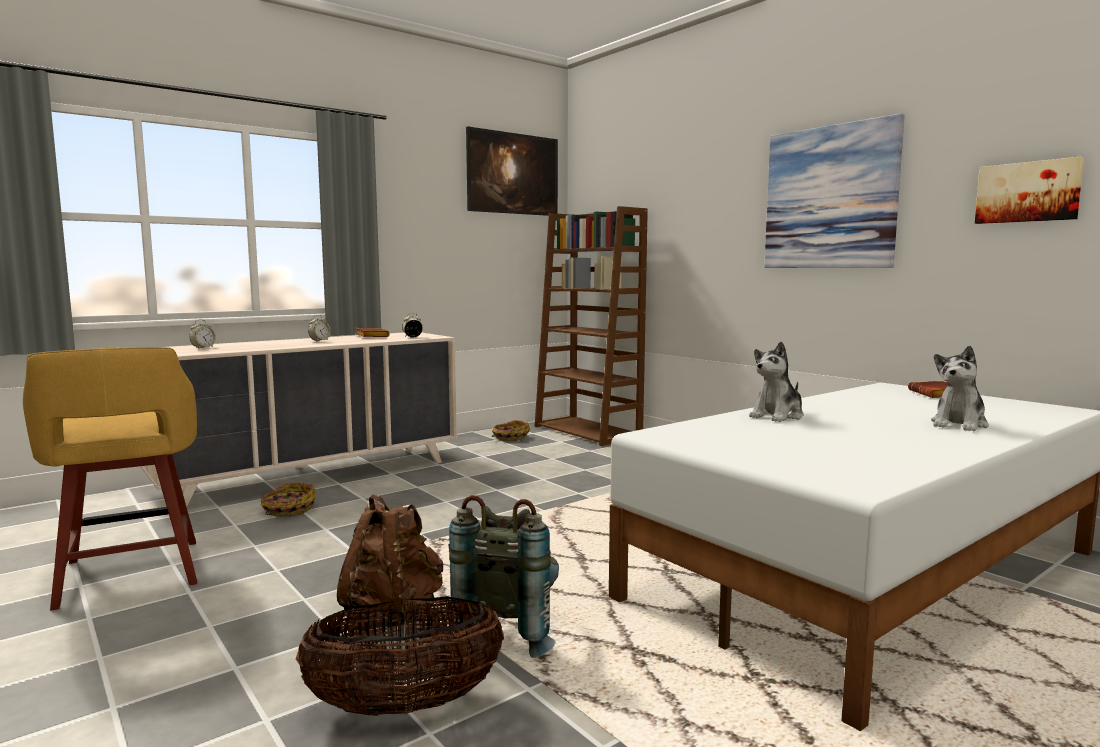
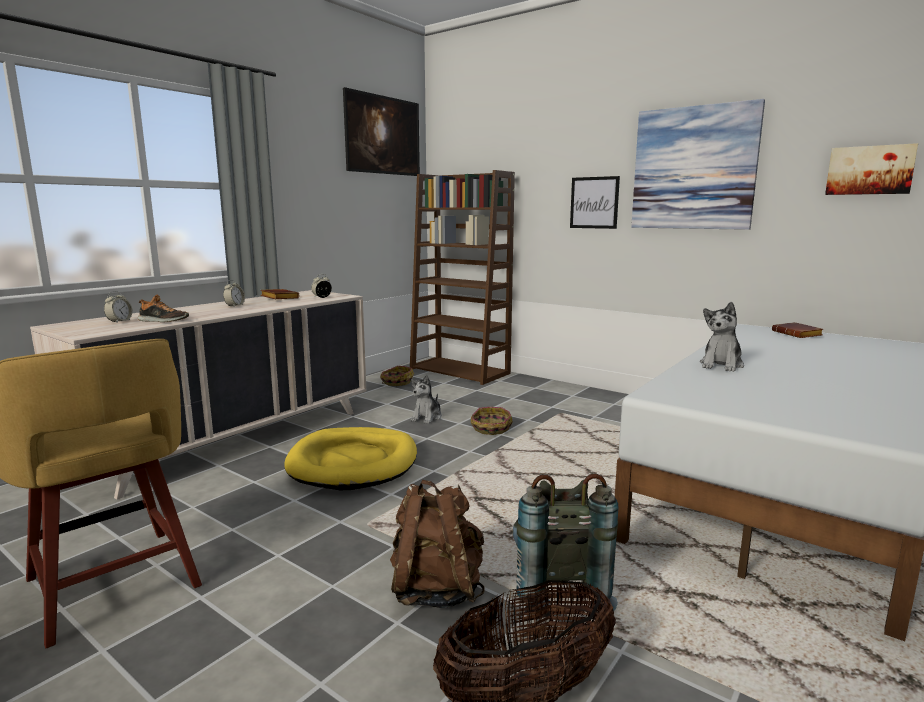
camera: 15 degrees left, 5 degrees up
basket [261,483,316,517] -> basket moved to [471,407,513,435]
plush toy [931,346,989,431] -> plush toy moved to [411,375,442,424]
none -> shoe [138,295,189,322]
none -> yellow dog bed [284,427,417,490]
none -> picture [570,176,620,229]

